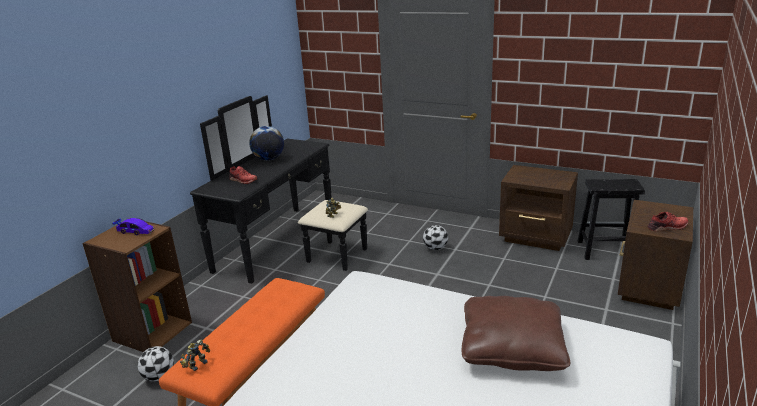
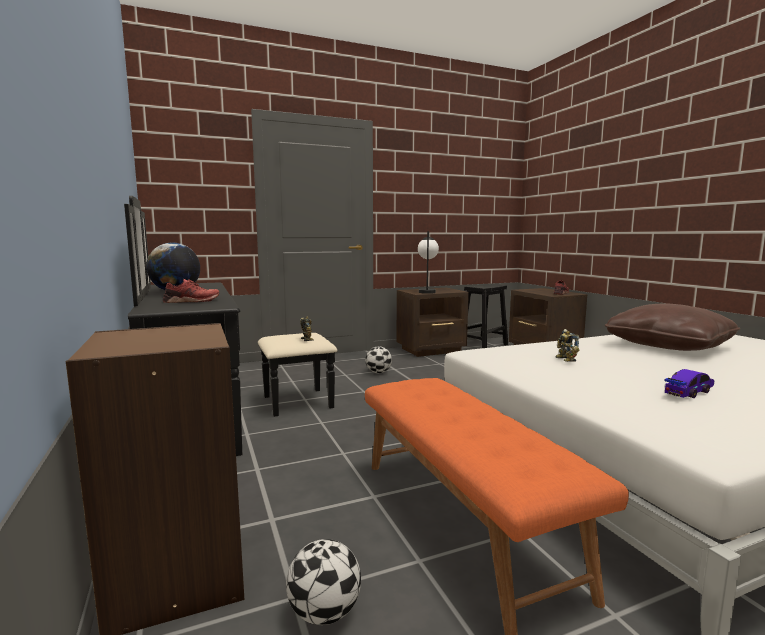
camera: 50 degrees left, 15 degrees down
toy car [112,218,154,235] -> toy car moved to [664,369,714,398]
toy robot [180,340,210,371] -> toy robot moved to [556,329,579,362]
none -> table lamp [418,231,439,294]

